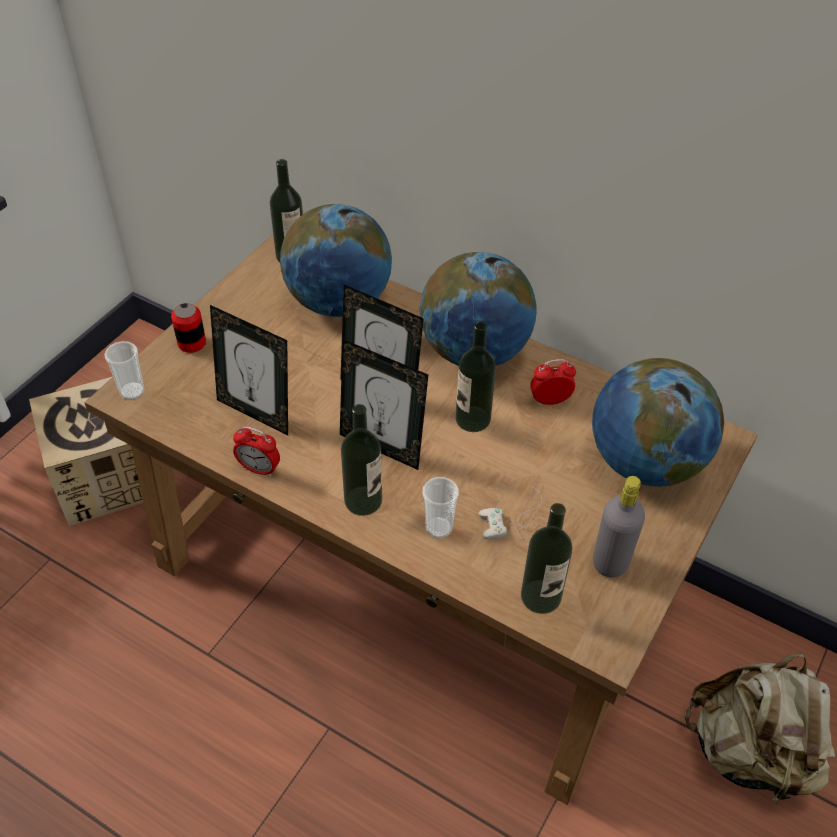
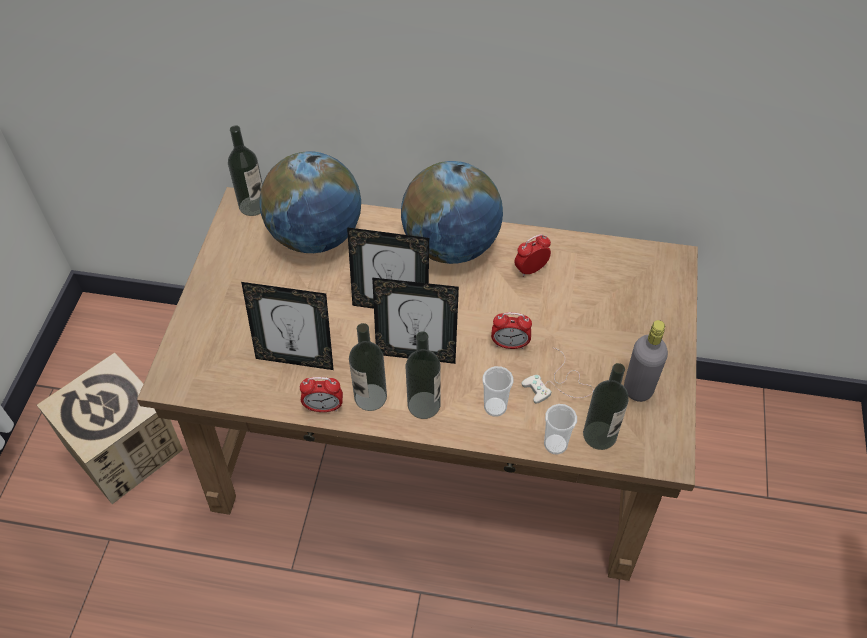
camera: 20 degrees left, 5 degrees up
cup [105,341,144,400] -> cup moved to [544,404,577,455]
can [171,303,206,353] -> none
bottle [455,322,496,432] -> bottle moved to [349,323,387,411]
globe [592,358,724,487] -> none
beige backpack [685,653,836,808] -> none
none -> alarm clock [491,312,532,349]

